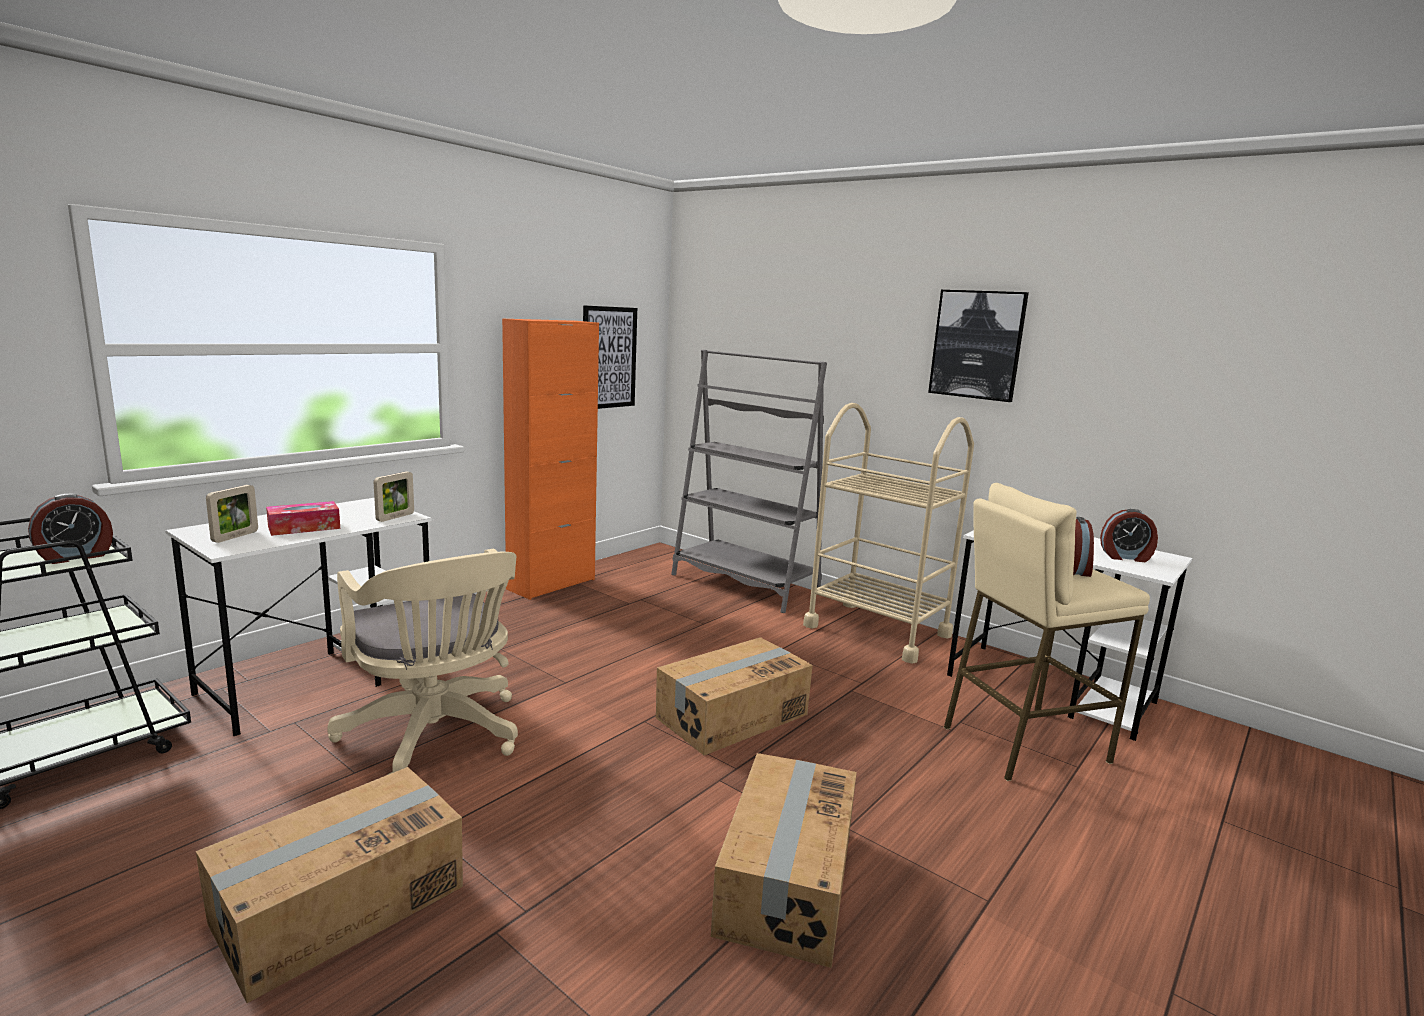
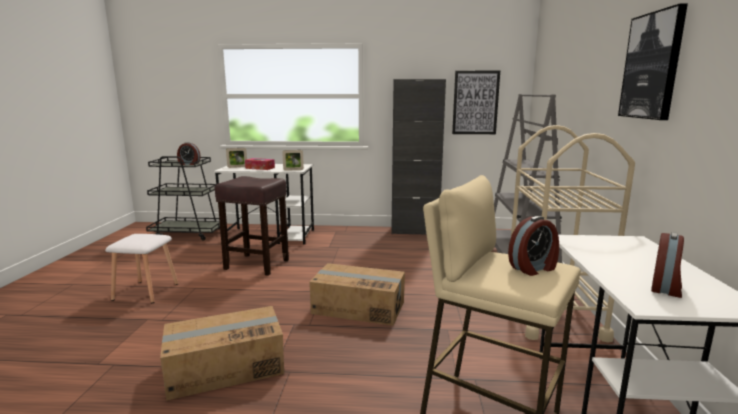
camera: 55 degrees right, 0 degrees up
cardboard box [196,767,463,1003] -> white stool [105,234,178,303]
beige office chair [327,549,518,775] -> brown stool [215,176,289,276]
orange cabinet [502,318,599,600] -> black cabinet [391,79,446,234]
alarm clock [1100,509,1158,562] -> alarm clock turned 120 degrees counterclockwise [651,232,684,298]

